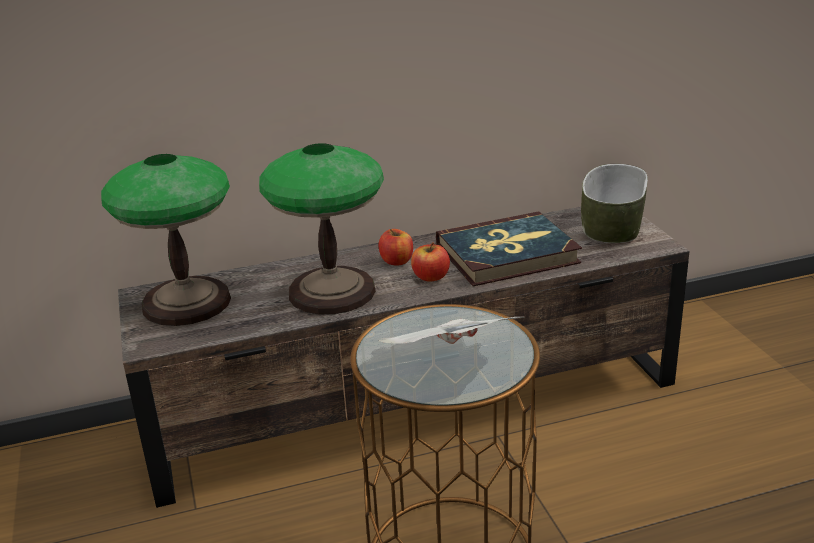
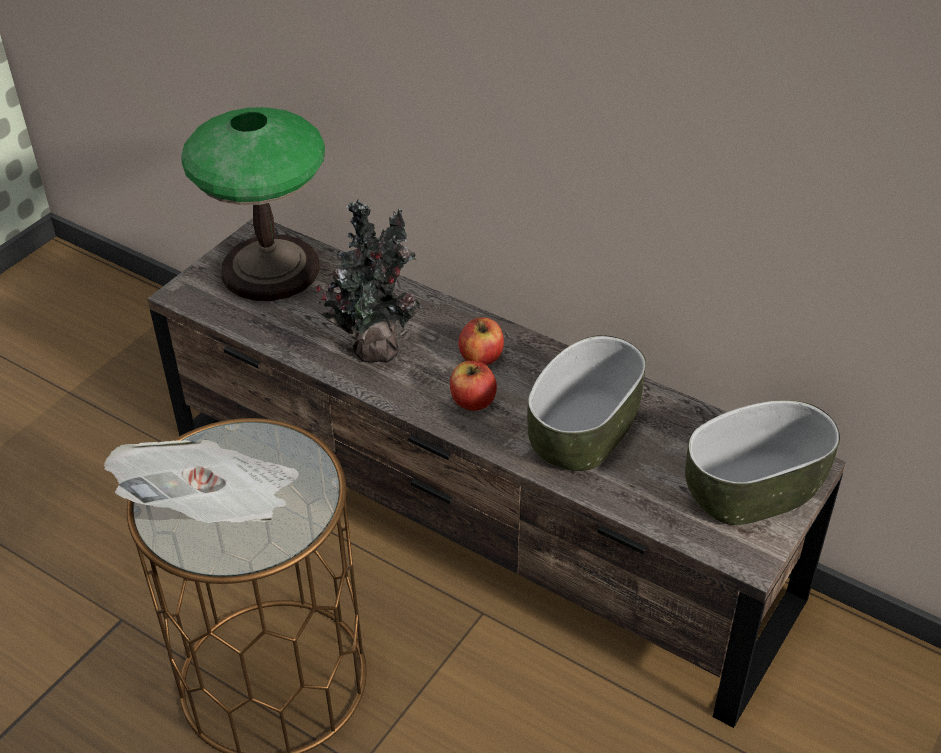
camera: 50 degrees right, 15 degrees up
table lamp [259,143,384,314] -> potted plant [316,199,421,363]
book [436,211,582,286] -> bowl [527,335,646,471]

